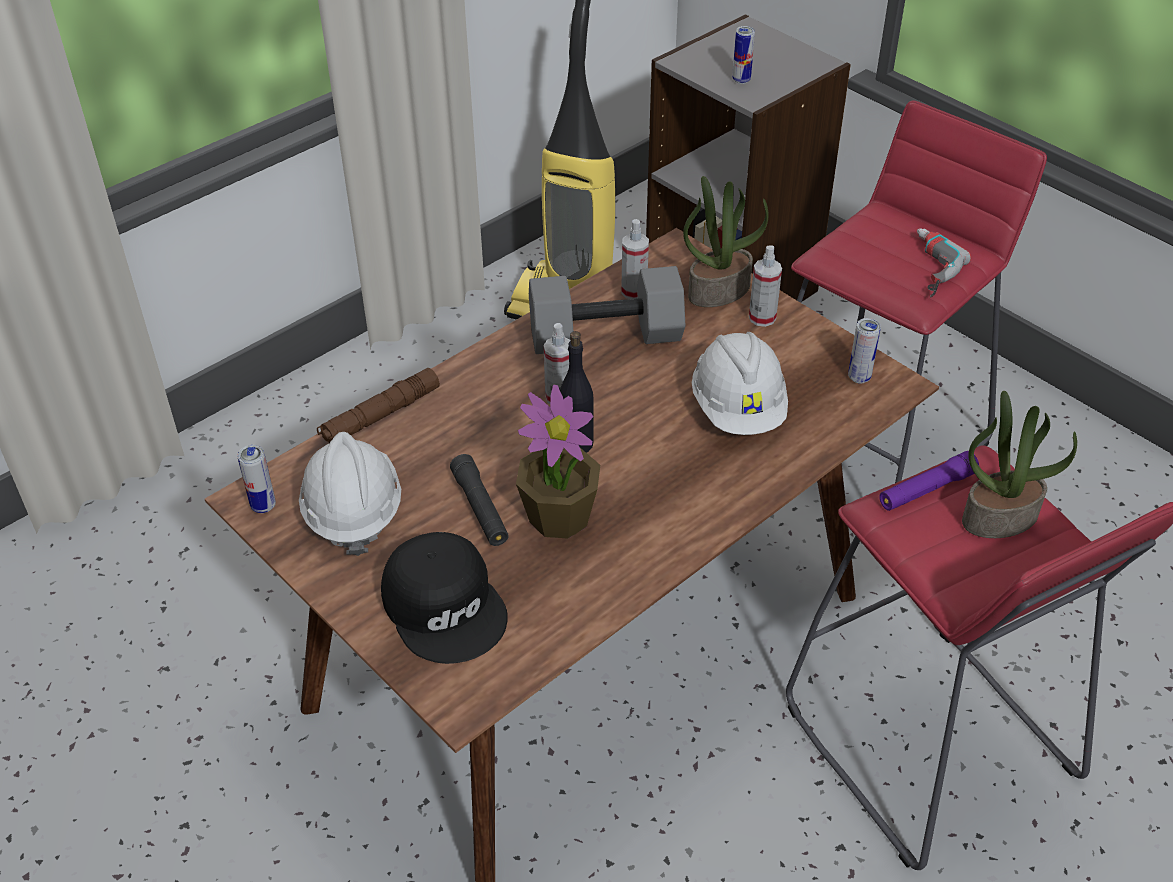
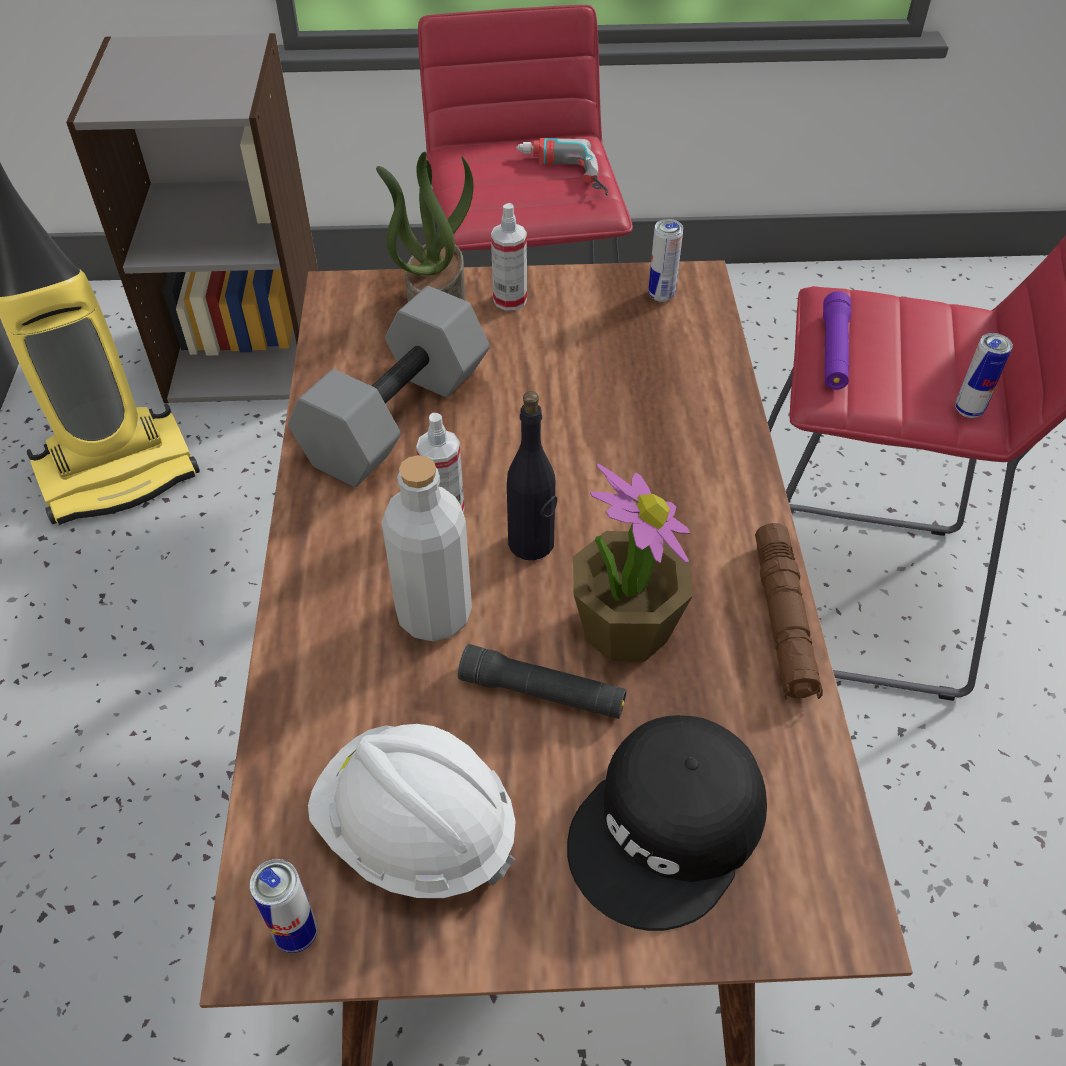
camera: 50 degrees left, 5 degrees up
brown flashlight [317,368,440,443] -> brown flashlight moved to [755,523,823,700]
black cap [381,532,508,664] -> black cap turned 120 degrees clockwise [567,715,767,931]
spray bottle [621,219,649,299] -> none
white hard hat [692,332,788,435] -> none
can [732,26,755,84] -> can moved to [955,333,1013,418]
potted plant [962,391,1077,538] -> none
none -> grey bottle [381,455,472,641]

